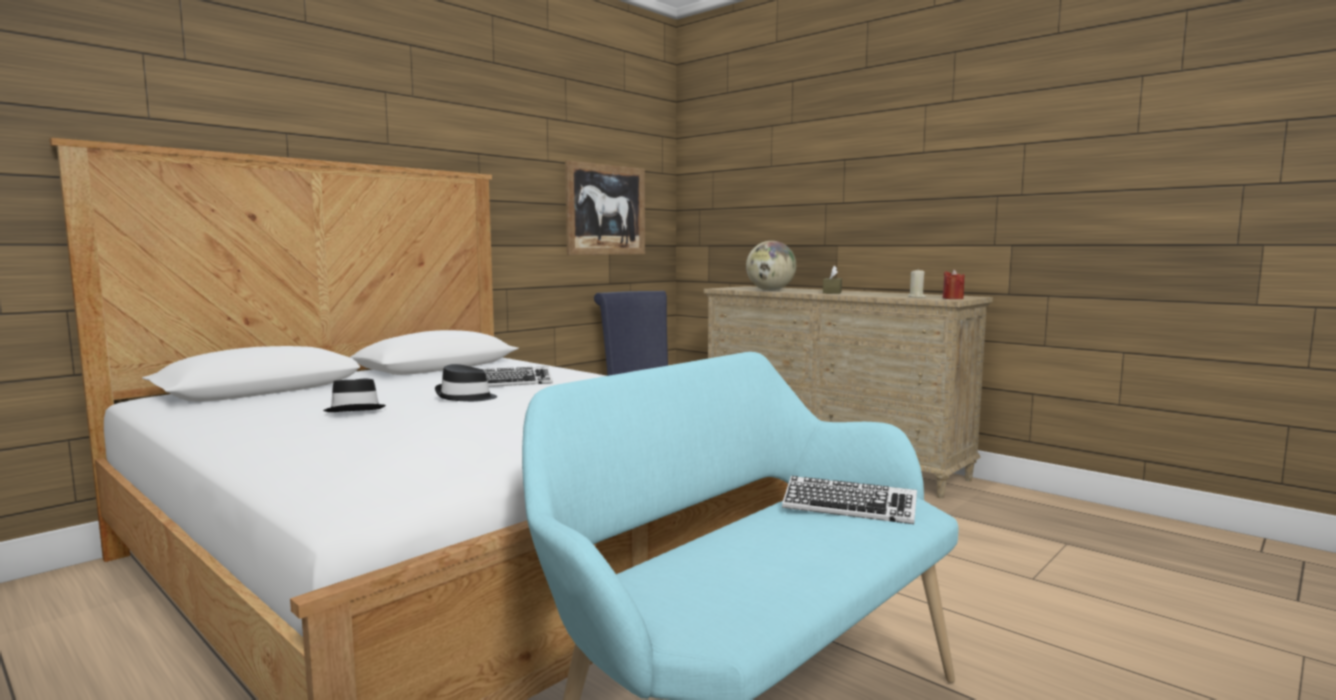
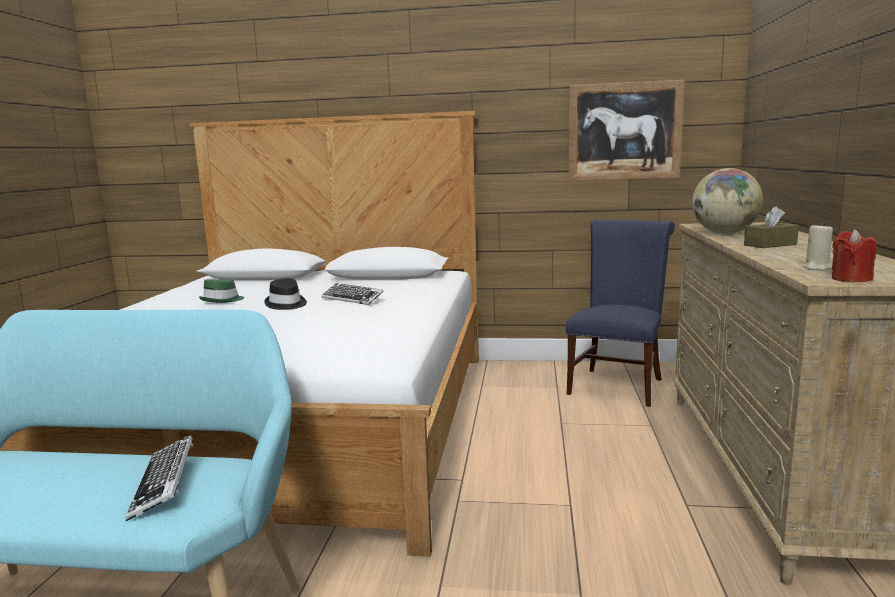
camera: 55 degrees right, 5 degrees up
black hat [323,379,386,412] -> green hat [198,279,244,303]

